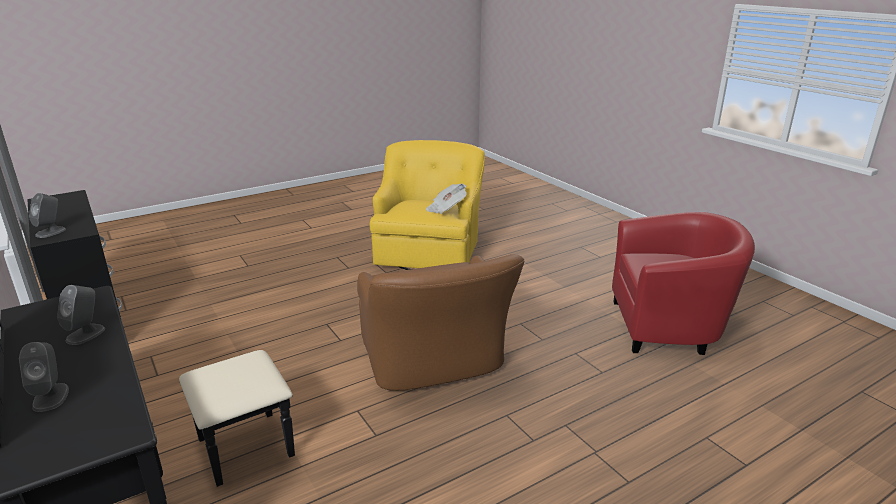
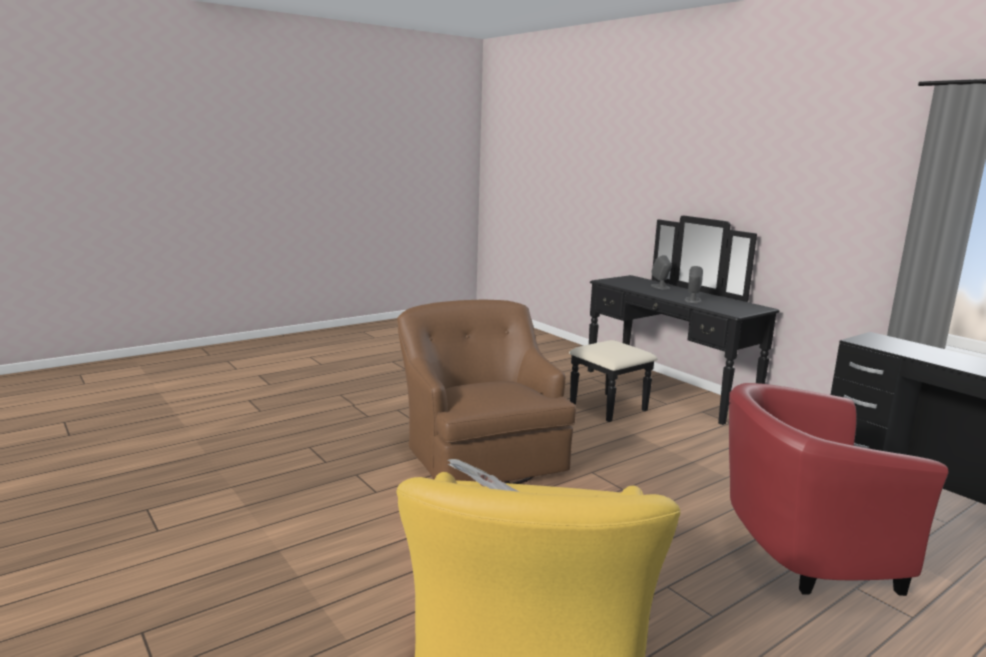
camera: 175 degrees right, 10 degrees down
grey speaker [29,193,66,238] -> none
red armchair [612,212,755,355] -> red armchair moved to [729,383,949,596]

